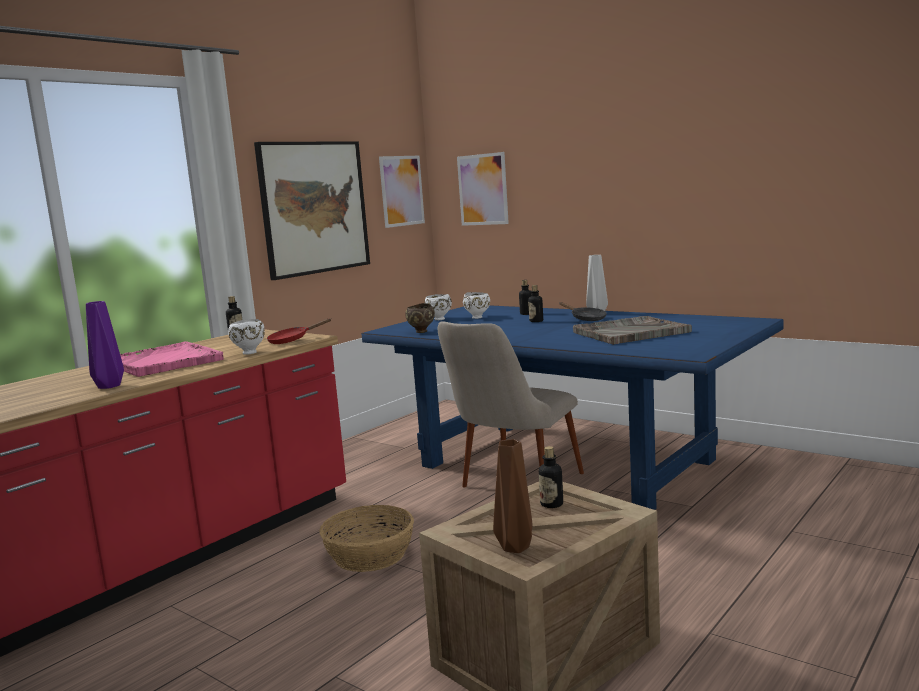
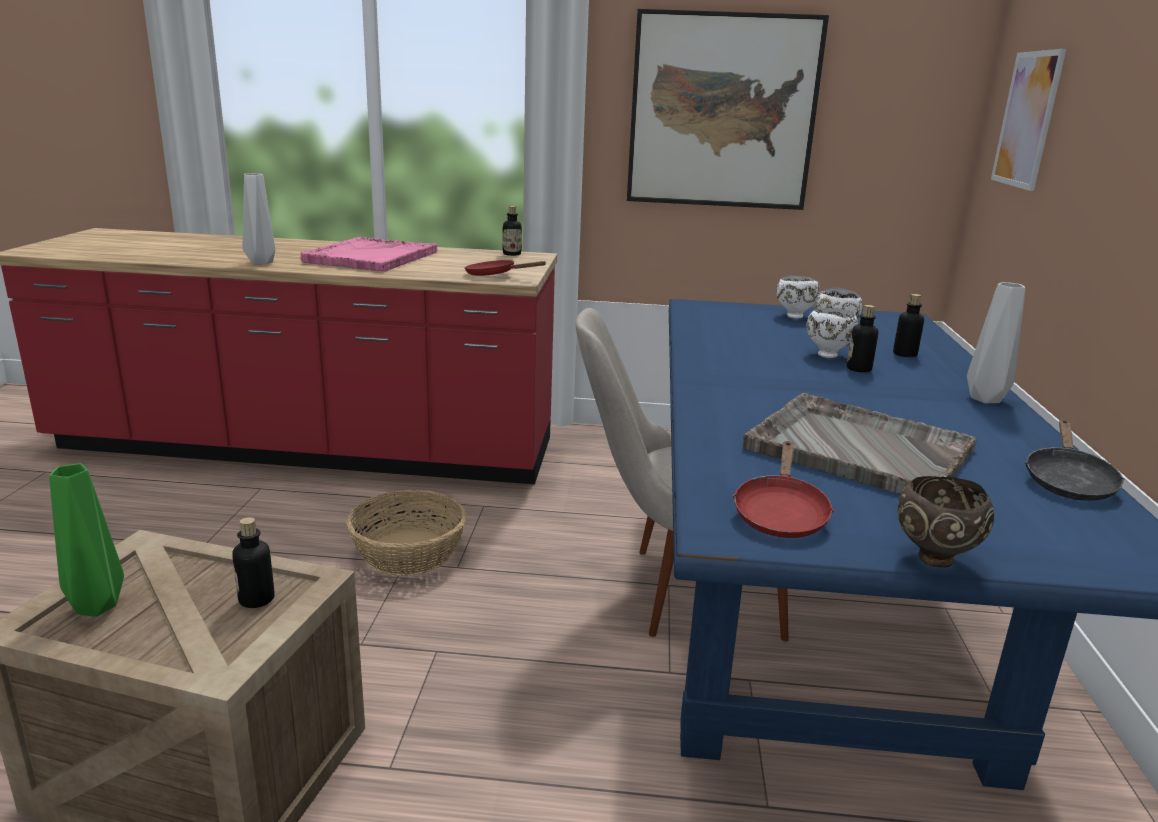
camera: 55 degrees right, 10 degrees up
purple vase [86,301,124,389] -> grey vase [242,173,275,265]
white bowl [228,319,265,355] -> white bowl moved to [807,308,858,358]
picture [379,156,425,228] -> none
brown bowl [405,303,435,333] -> brown bowl moved to [898,476,994,568]
brown vase [493,439,533,553] -> green vase [49,463,124,617]
black frying pan [559,302,607,321] -> black frying pan moved to [1025,419,1125,501]
none -> red frying pan [733,441,834,538]

